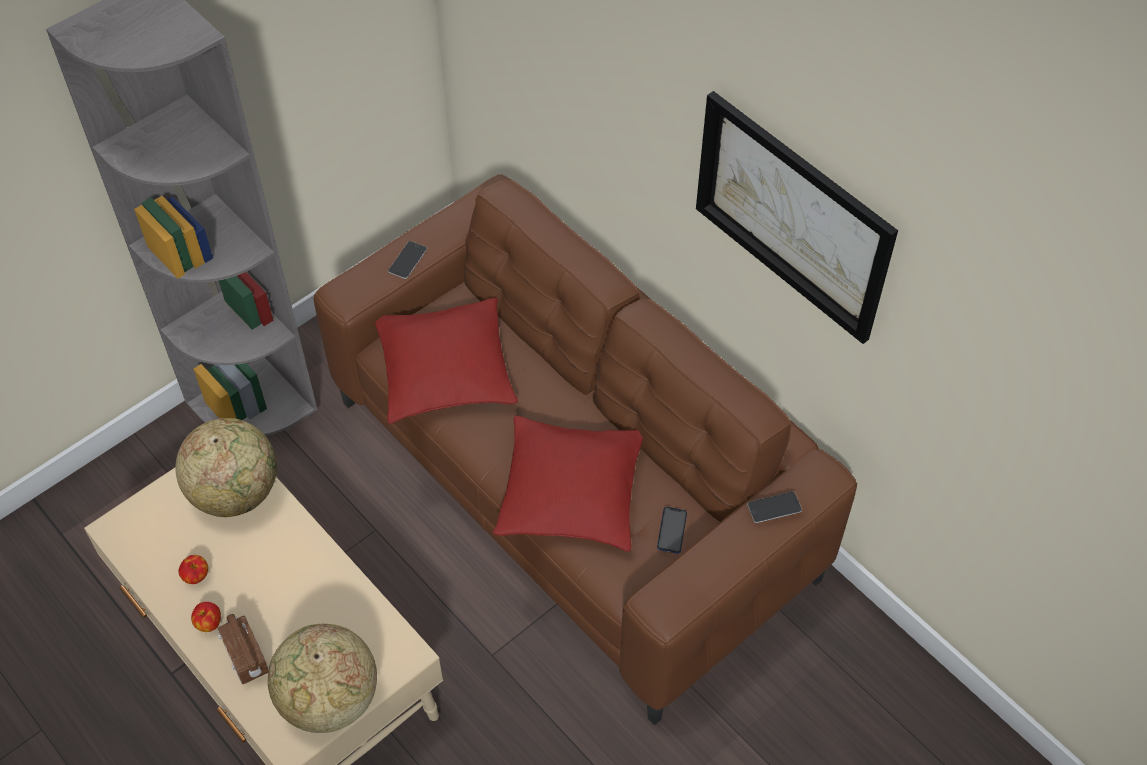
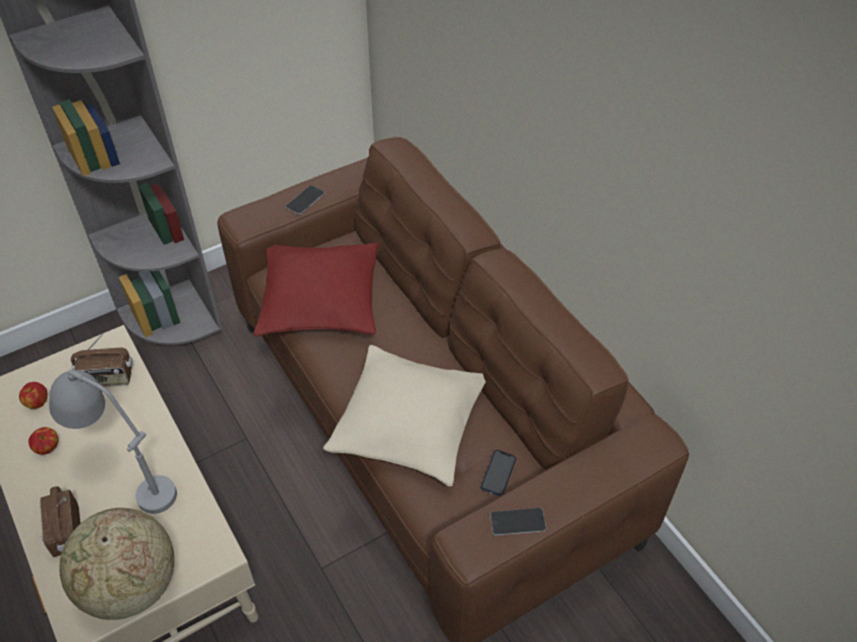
camera: 10 degrees right, 5 degrees down
globe [175,418,277,517] -> radio [71,334,133,387]
apple [191,602,221,632] -> apple moved to [19,382,48,409]
red pillow [493,416,643,552] -> beige pillow [323,345,486,486]
picture [696,91,898,344] -> none
phone [747,491,802,523] -> phone moved to [490,508,546,536]
none -> grey table lamp [49,369,177,514]

